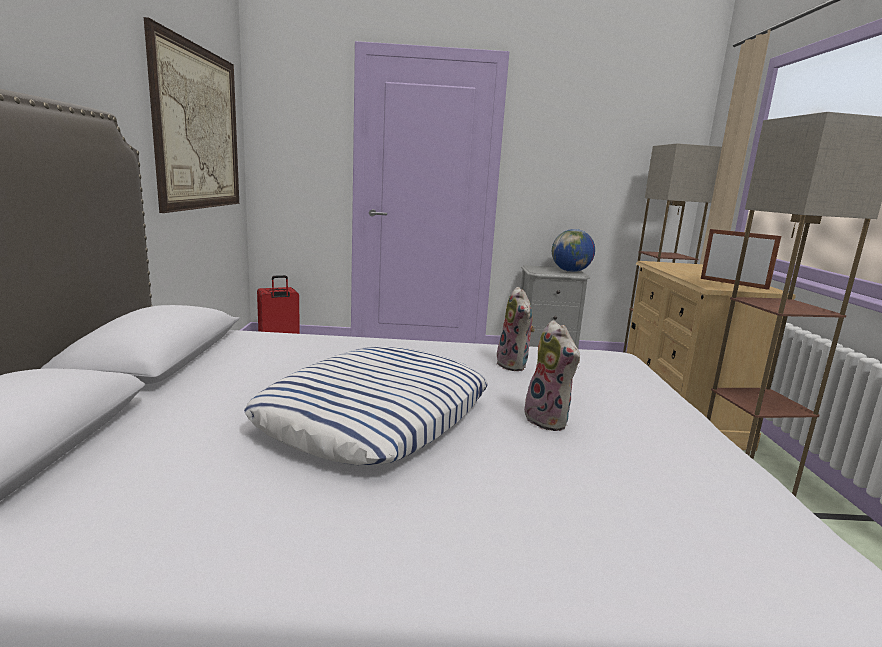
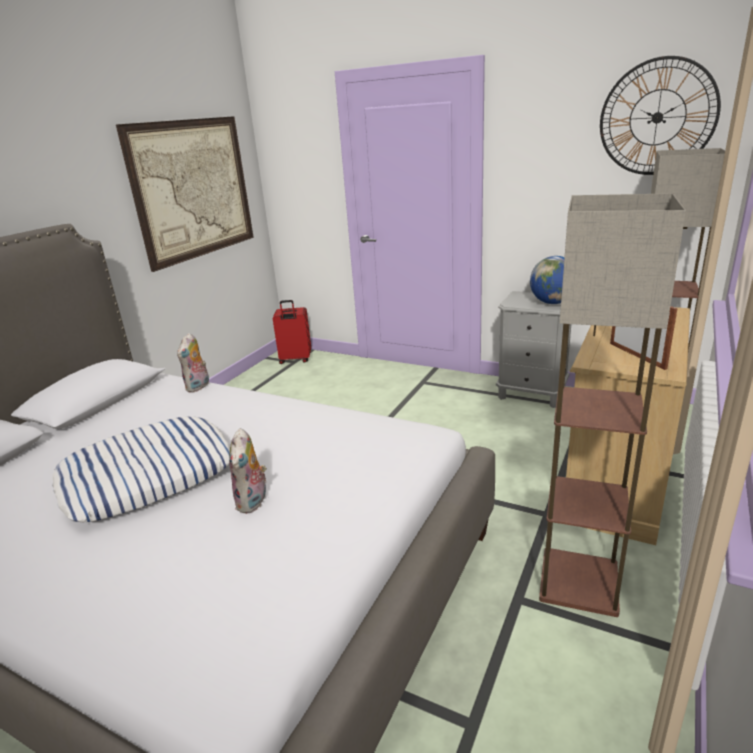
camera: 30 degrees right, 10 degrees up
plush toy [497,287,535,371] -> plush toy moved to [177,333,209,392]
none -> wall clock [600,56,721,175]

